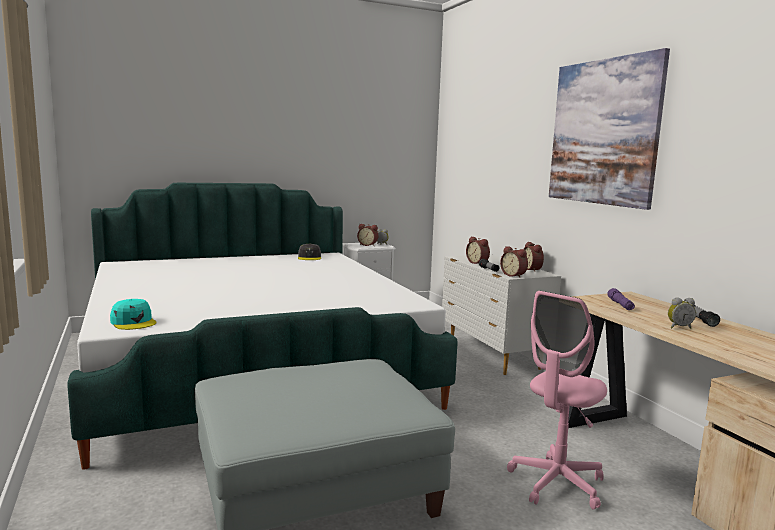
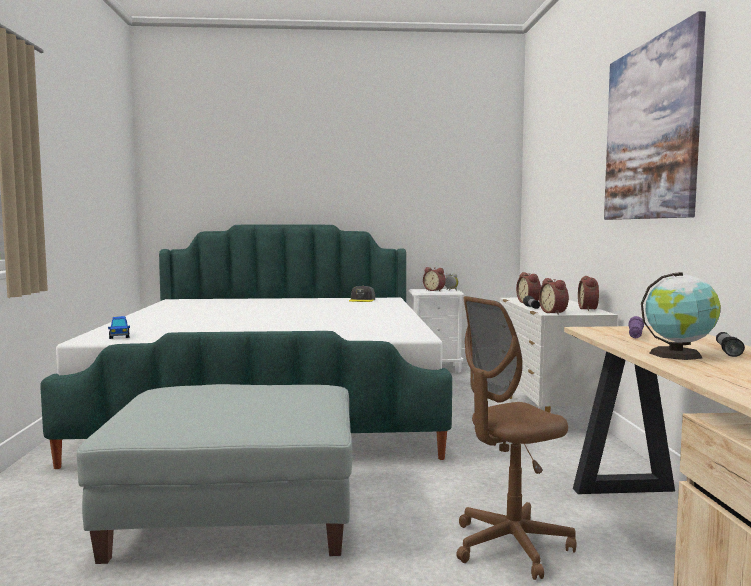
camera: 20 degrees right, 5 degrees down
turquoise cap [110,299,156,330] -> toy car [108,316,130,339]
pink office chair [507,291,607,510] -> brown office chair [456,296,576,580]
alarm clock [668,297,696,329] -> globe [641,272,721,360]

